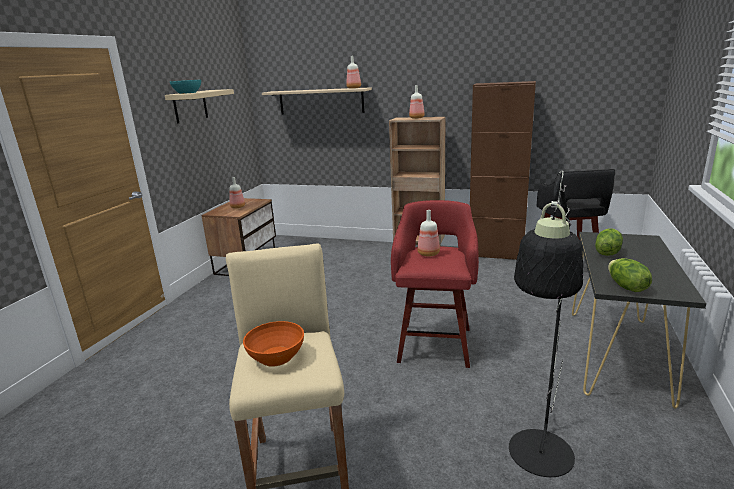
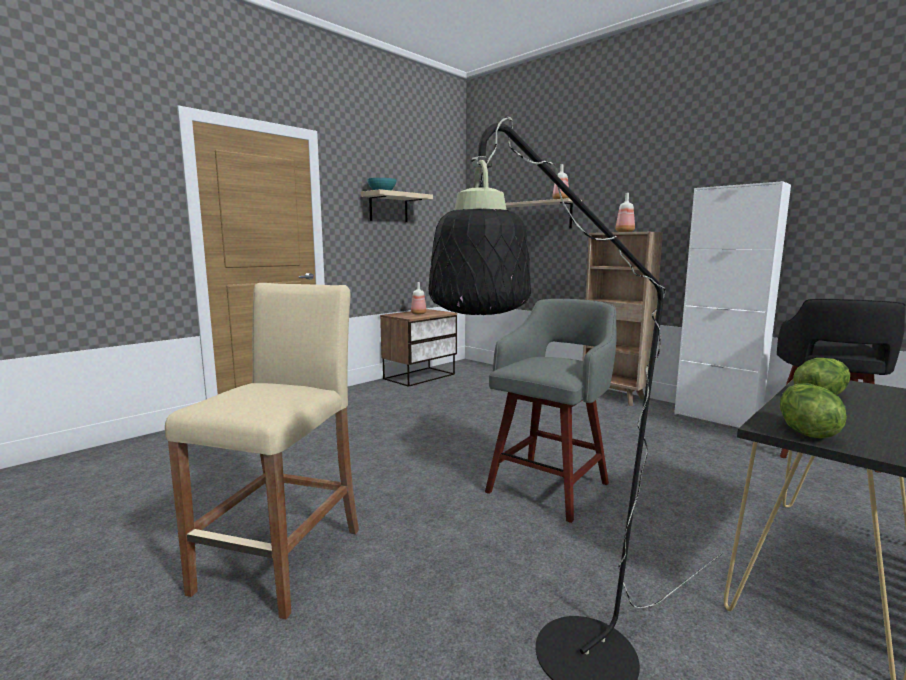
camera: 25 degrees right, 10 degrees down
orange bowl [243,321,304,367] -> none
red stool [391,200,479,368] -> grey stool [485,299,617,523]
bottle [417,210,440,257] -> none
brown cabinet [470,81,536,260] -> white cabinet [674,181,791,428]

